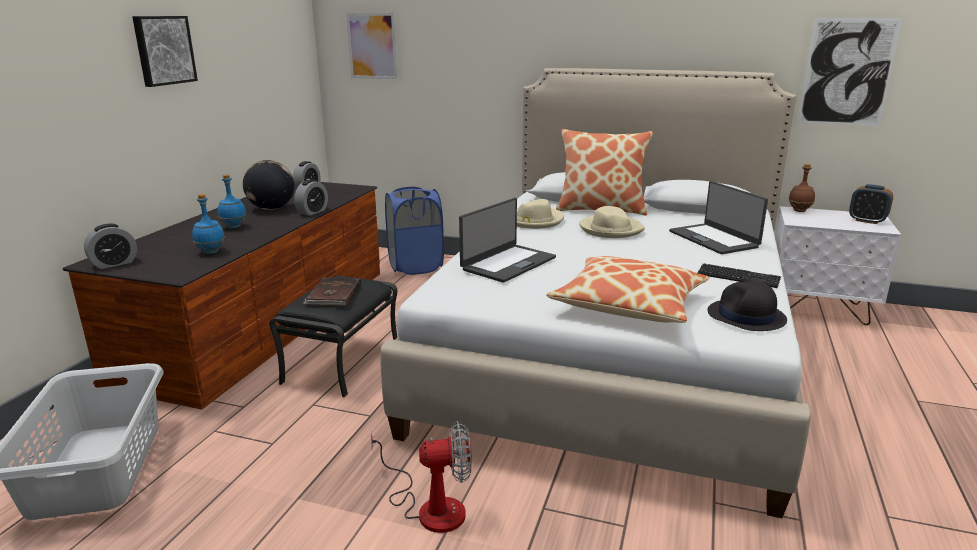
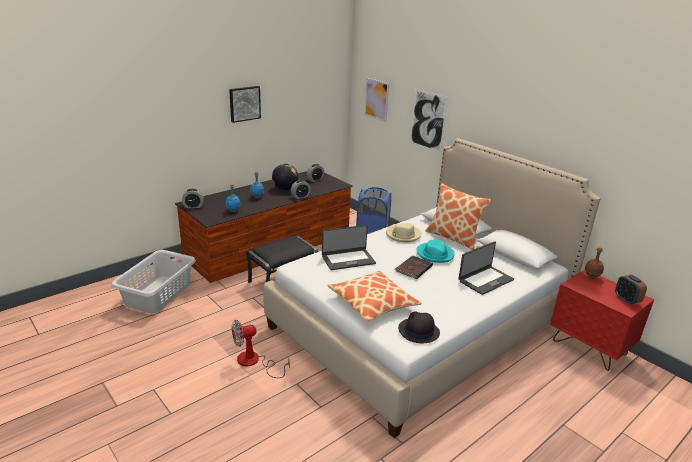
camera: 30 degrees right, 5 degrees up
brown book [303,278,361,306] -> brown book moved to [394,255,433,279]
fan [371,421,472,533] -> fan turned 135 degrees clockwise [232,320,290,378]
beige hat [580,206,645,238] -> turquoise hat [416,239,455,263]
laptop [669,181,768,254] -> laptop turned 135 degrees counterclockwise [458,241,514,295]
keyboard [697,264,781,288] -> none
white nightstand [775,206,902,325] -> red nightstand [550,269,654,371]
picture [797,18,902,126] -> picture moved to [410,89,448,153]

